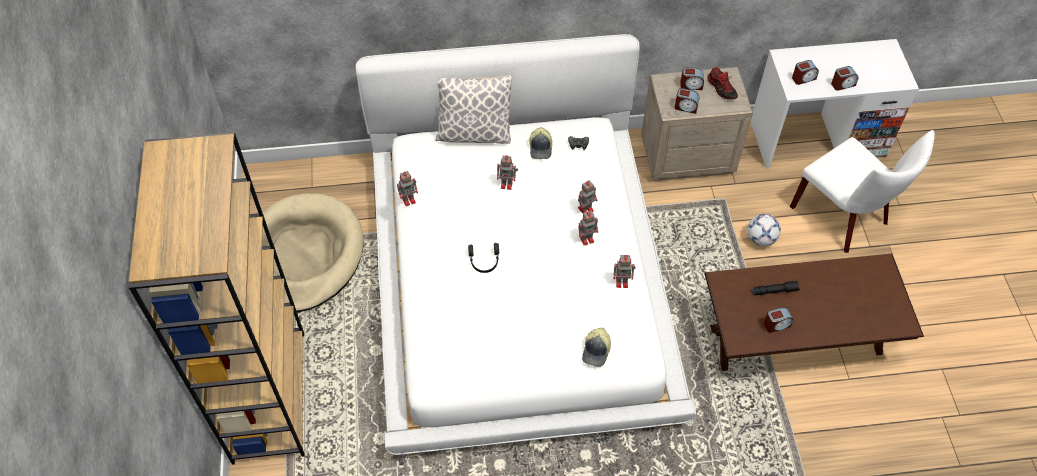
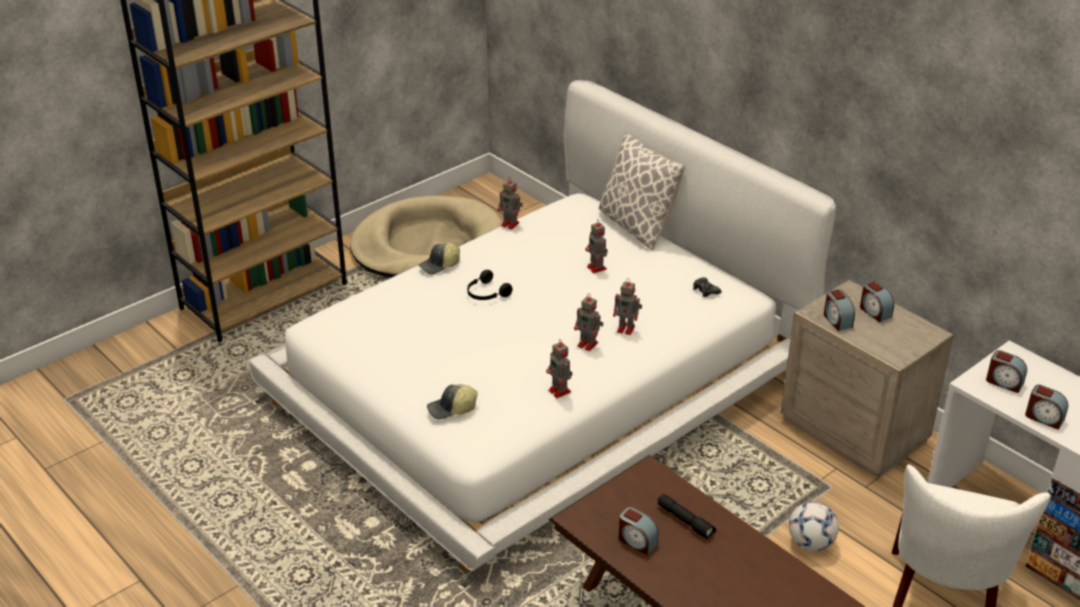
camera: 55 degrees right, 20 degrees down
cap [529,127,552,159] -> cap moved to [418,243,460,274]
shoe [707,67,738,100] -> none

